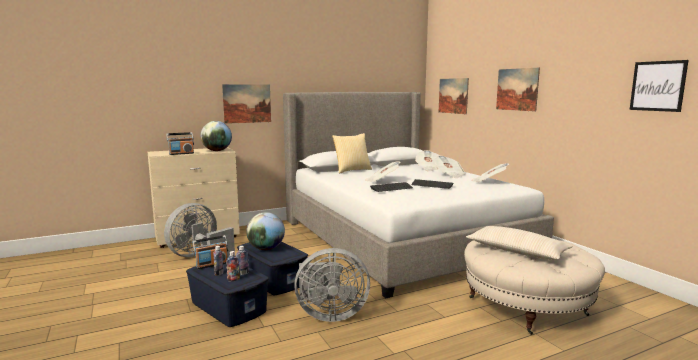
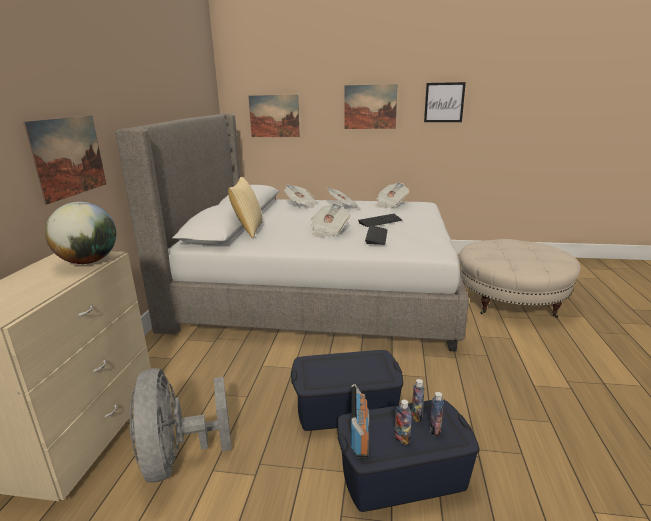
camera: 55 degrees left, 10 degrees up
radio [166,132,194,155] -> none
globe [246,212,285,250] -> none
grey fan [294,248,370,322] -> none
beige pillow [466,226,573,260] -> none
picture [630,60,689,112] -> picture moved to [424,82,466,122]

